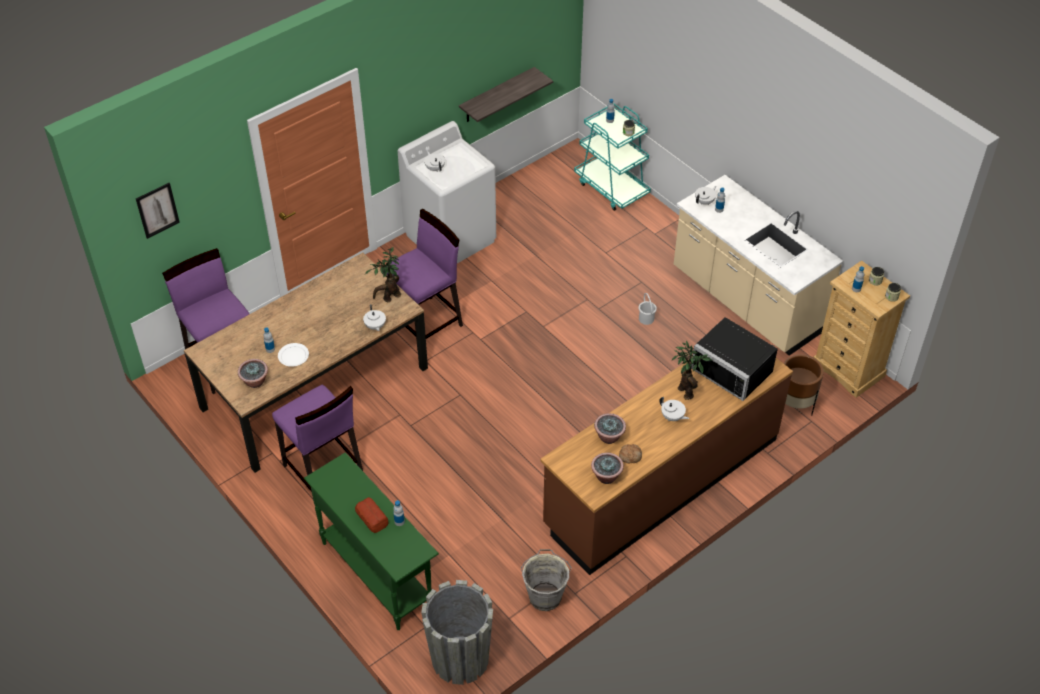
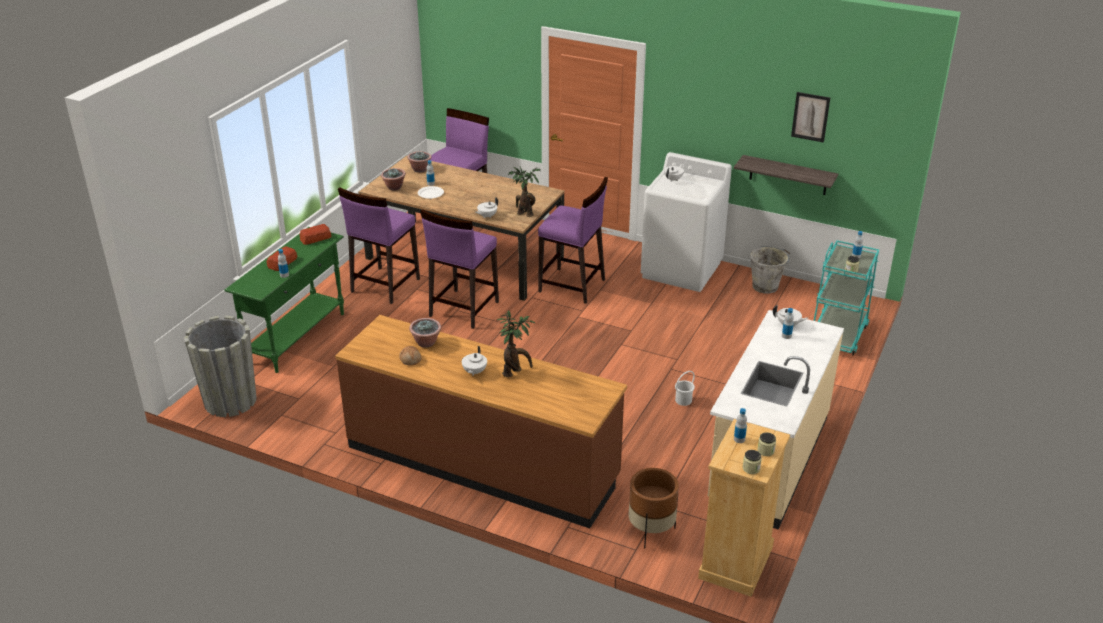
camera: 65 degrees right, 15 degrees down
picture [136,183,180,239] -> picture moved to [791,92,830,143]
grey bucket [521,549,571,611] -> grey bucket moved to [750,246,790,293]
potted plant [591,453,624,484] -> potted plant moved to [407,151,432,172]
black microwave [691,317,778,401] -> none
none -> bread [300,224,331,245]
none -> purple stool [420,209,499,329]

